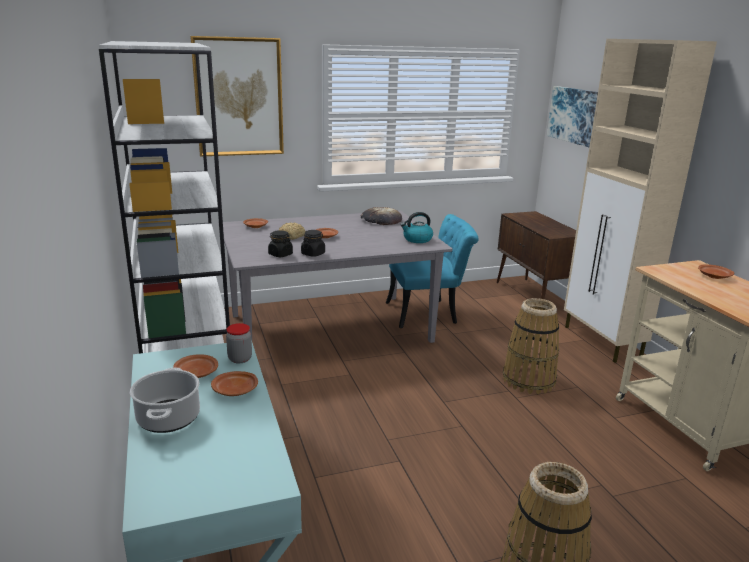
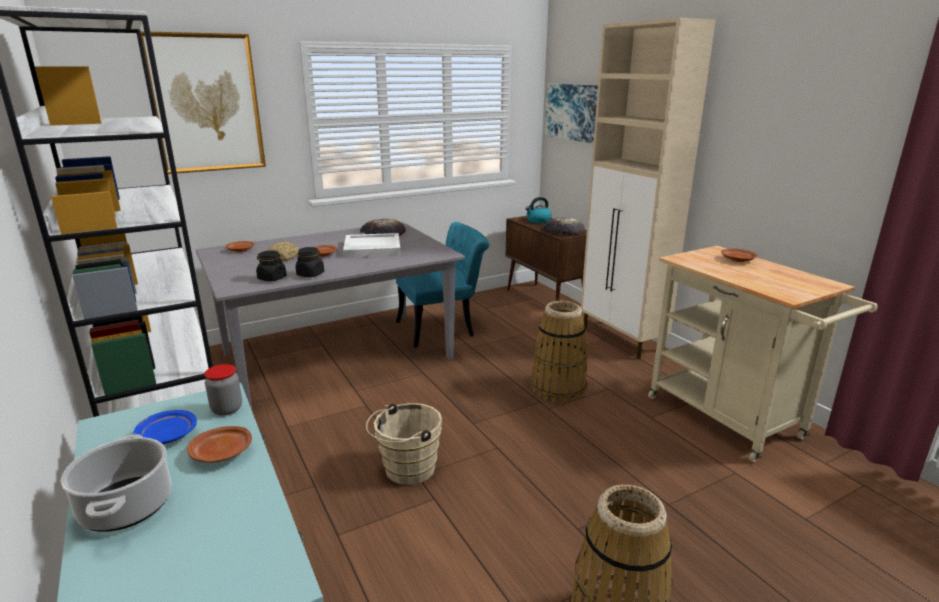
camera: 10 degrees left, 0 degrees up
brown plate [173,354,218,378] -> blue plate [133,410,197,444]
kettle [400,212,433,243] -> kettle moved to [525,197,552,223]
none -> white tray [343,233,401,258]
none -> beige bucket [366,403,442,485]
none -> bread [543,218,585,235]

